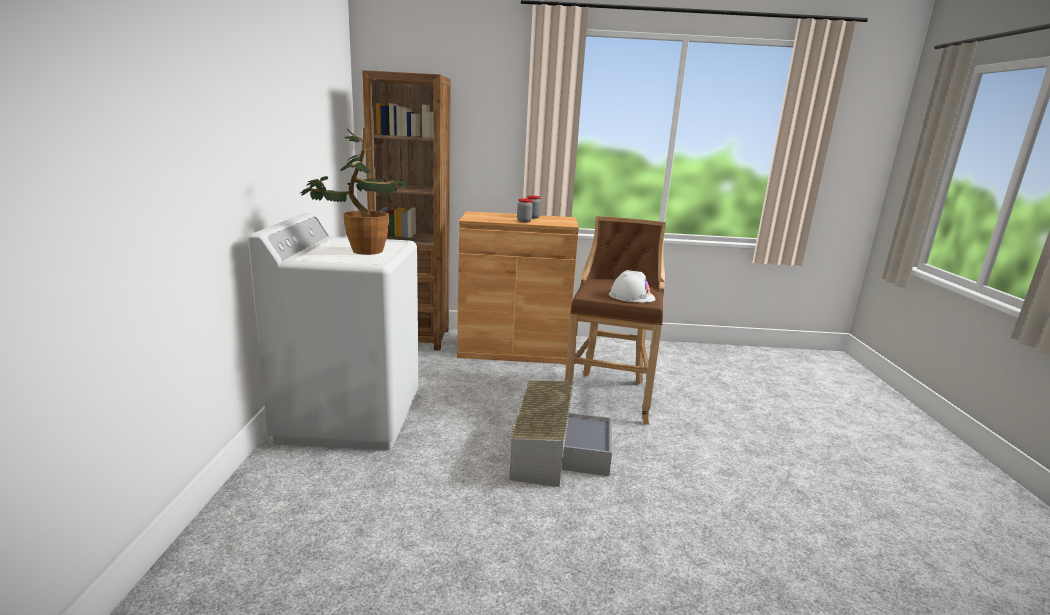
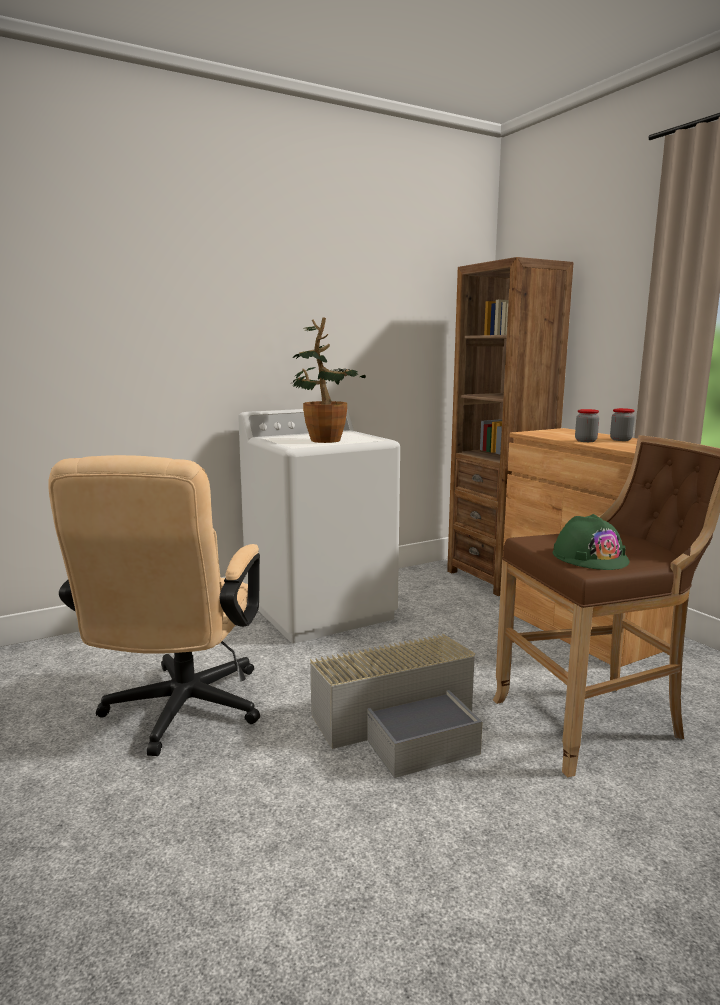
camera: 60 degrees right, 5 degrees down
white hard hat [609,270,655,303] -> green hard hat [553,514,629,570]
none -> beige office chair [49,455,260,756]

